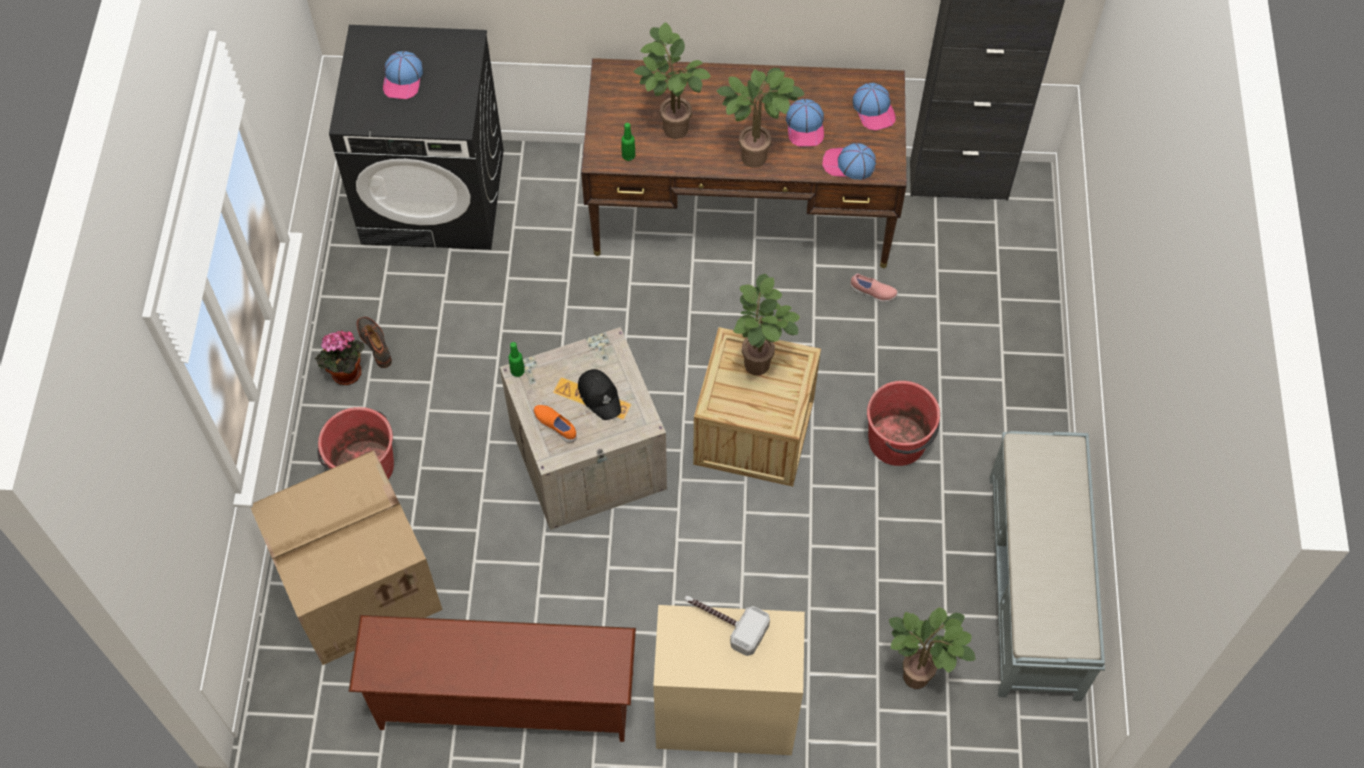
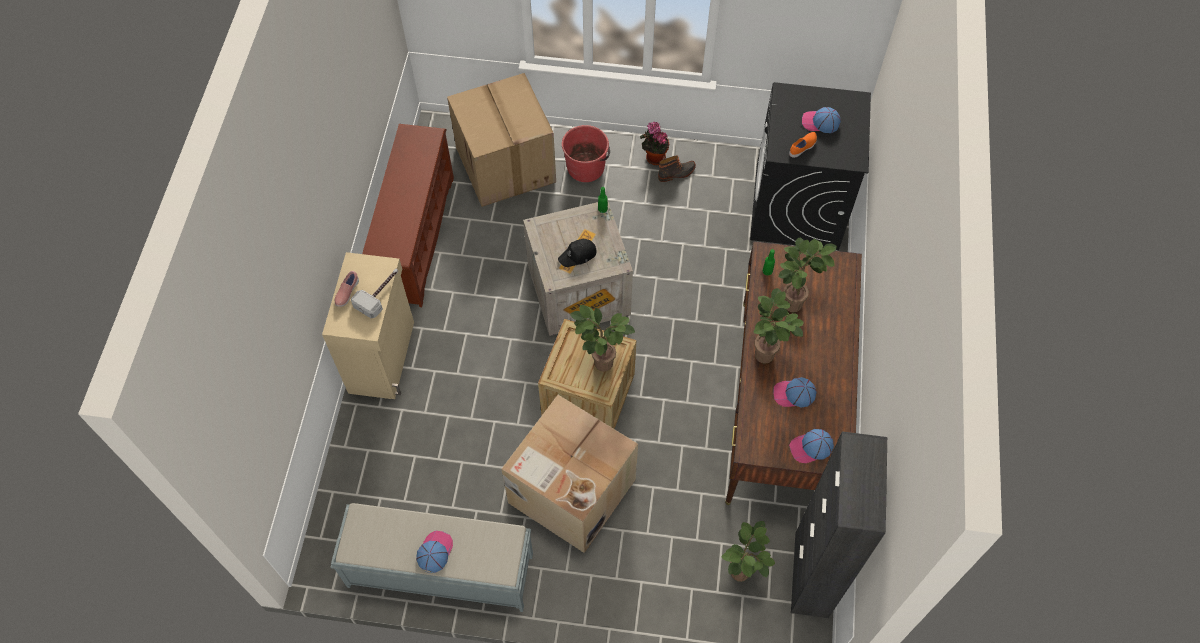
camera: 95 degrees right, 0 degrees up
orange shoe [533,405,577,443] -> orange shoe moved to [789,132,817,158]
cap [822,143,876,180] -> cap moved to [416,531,453,573]
pink shoe [850,274,898,302] -> pink shoe moved to [335,271,359,307]
red bucket [867,381,940,466] -> cardboard box [501,395,638,553]
potted plant [889,607,975,689] -> potted plant moved to [721,521,775,582]

